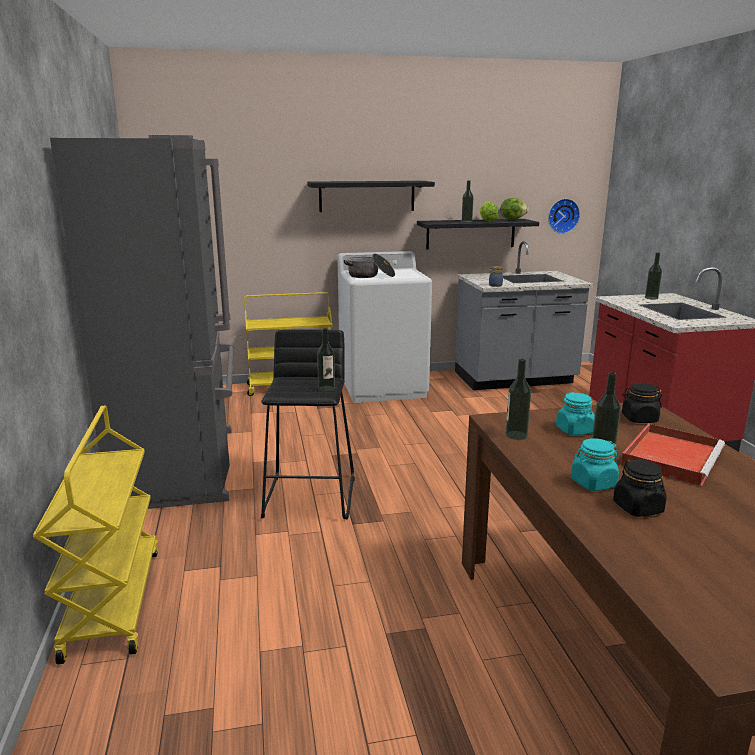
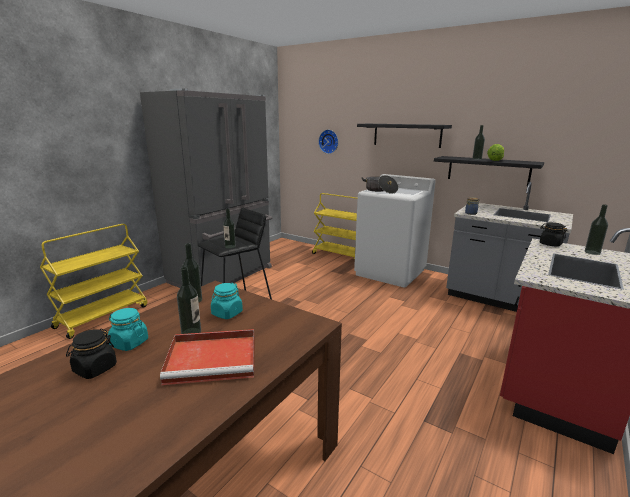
camera: 45 degrees right, 0 degrees up
lettuce [501,198,529,220] -> none
wall clock [548,199,580,234] -> wall clock moved to [318,130,338,154]
black jar [622,383,662,423] -> black jar moved to [539,222,567,247]

